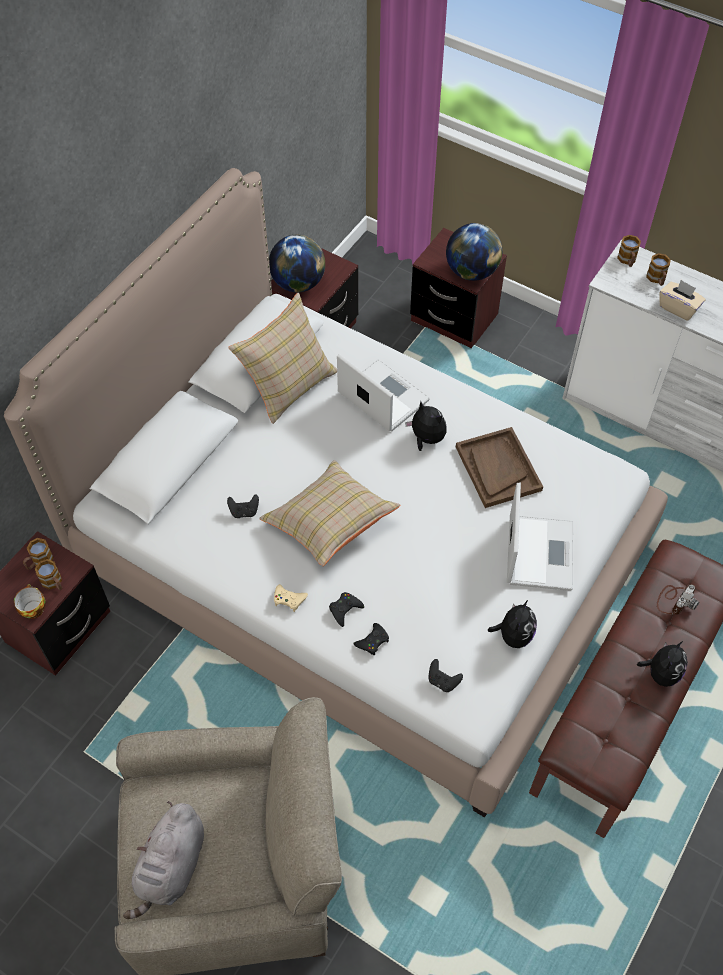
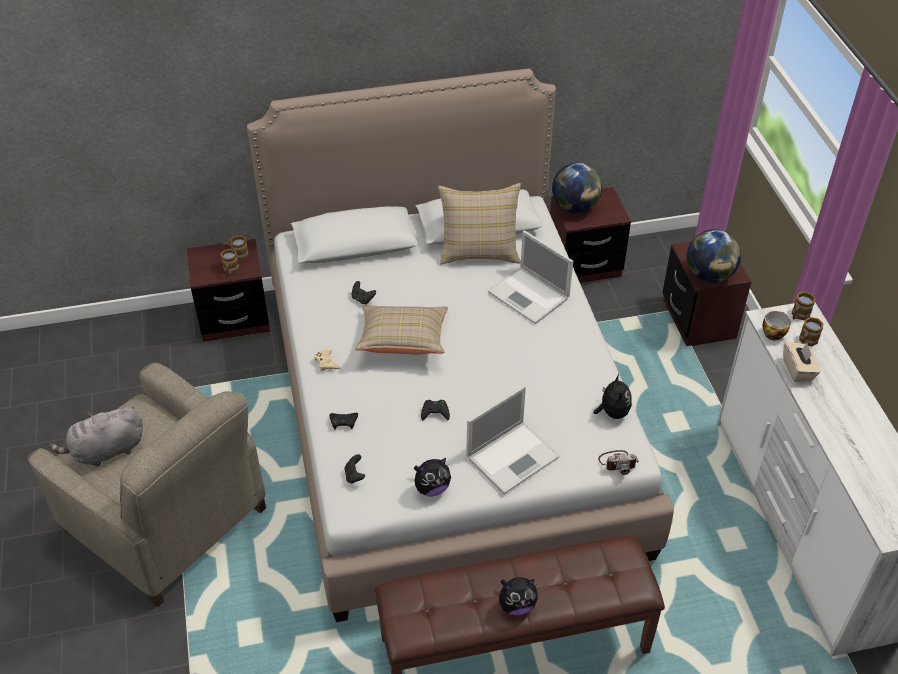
camera: 45 degrees right, 10 degrees down
cup [14,584,46,619] -> cup moved to [762,311,791,341]
black game controller [329,592,364,627] -> black game controller moved to [421,400,450,420]
laptop [337,354,430,432] -> laptop turned 135 degrees clockwise [488,230,573,324]
plush toy [405,401,447,451] -> plush toy moved to [594,374,632,419]
brown tray [456,427,543,508] -> none
camera [657,584,699,615] -> camera moved to [598,450,639,475]

